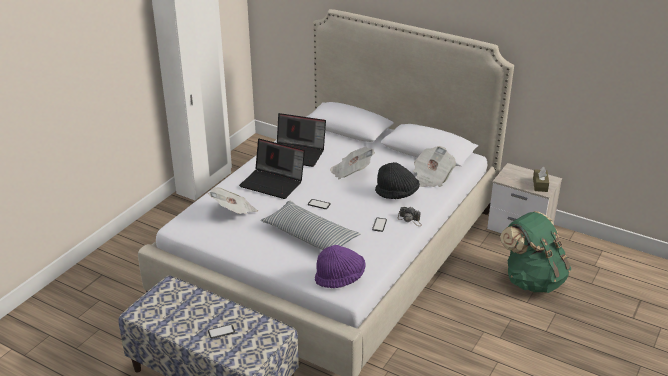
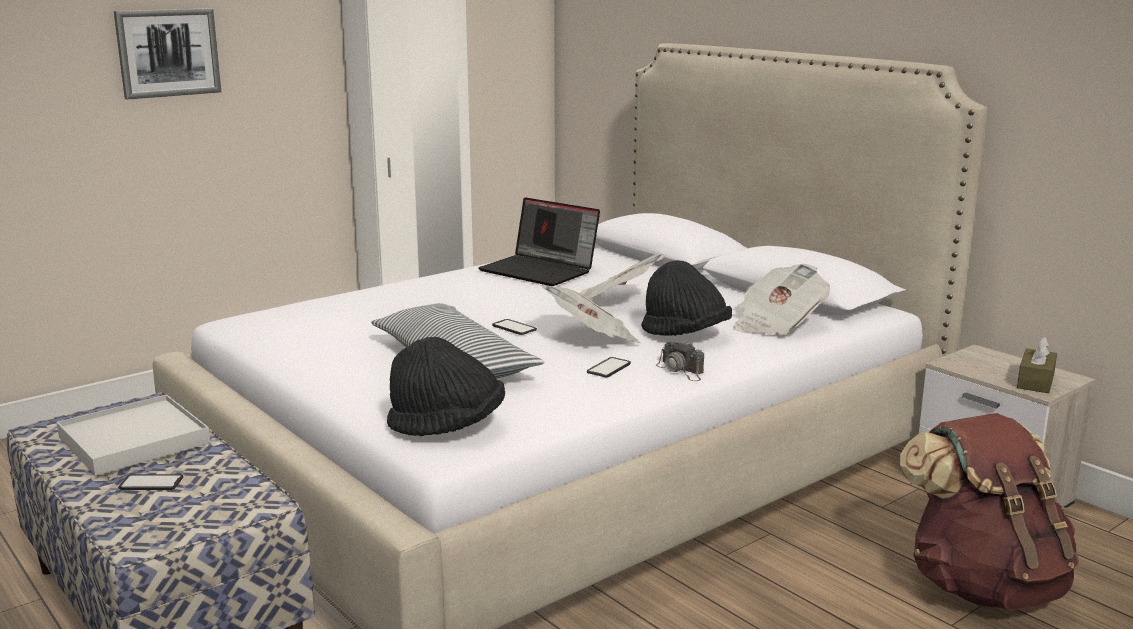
camera: 20 degrees right, 15 degrees down
newspaper [208,188,258,214] -> newspaper moved to [542,285,641,343]
laptop [239,139,305,199] -> none
purple hat [315,245,366,288] -> black hat [387,337,505,436]
green backpack [500,211,571,293] -> brown backpack [900,413,1079,611]
none -> white tray [57,395,210,476]
none -> picture [114,8,221,99]

